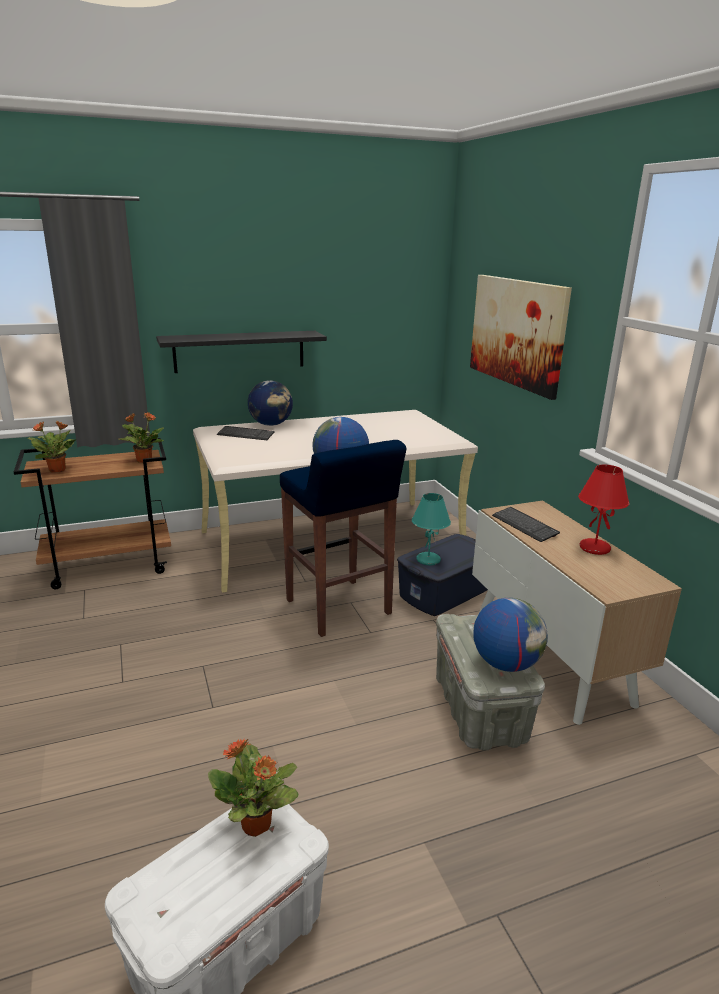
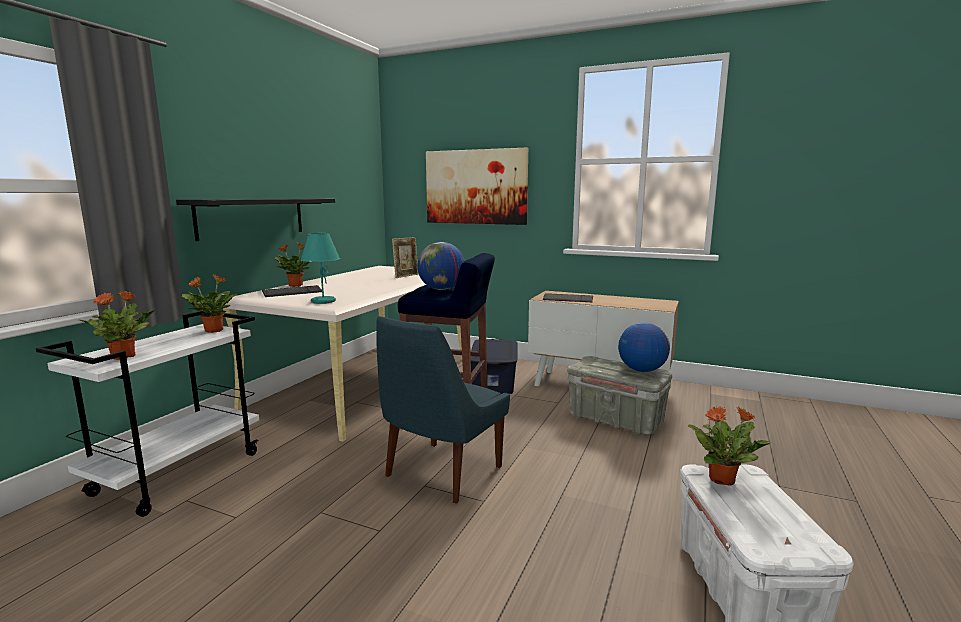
camera: 45 degrees left, 10 degrees down
brown cart [14,438,171,589] -> white cart [36,311,259,517]
globe [248,380,293,426] -> potted plant [275,243,310,287]
turquoise table lamp [412,493,451,565] -> turquoise table lamp moved to [301,233,340,304]
red table lamp [578,465,629,555] -> none
none -> blue chair [376,316,510,504]
none -> picture frame [392,237,419,278]

